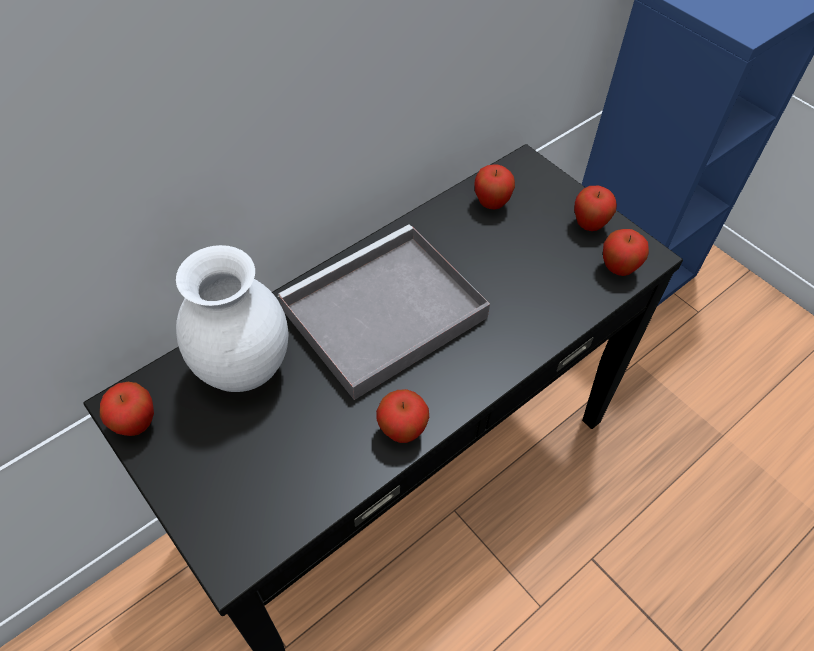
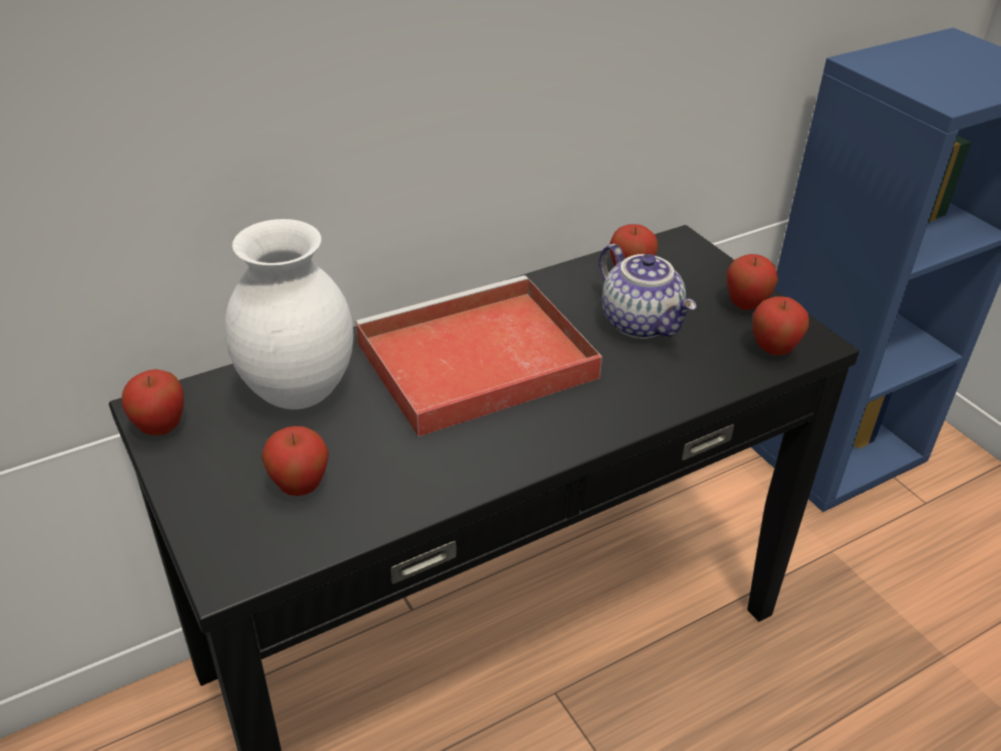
camera: 10 degrees right, 15 degrees down
grey tray [278,225,490,400] -> red tray [355,275,602,437]
apple [376,389,429,443] -> apple moved to [261,426,329,496]
none -> teapot [599,244,696,339]

